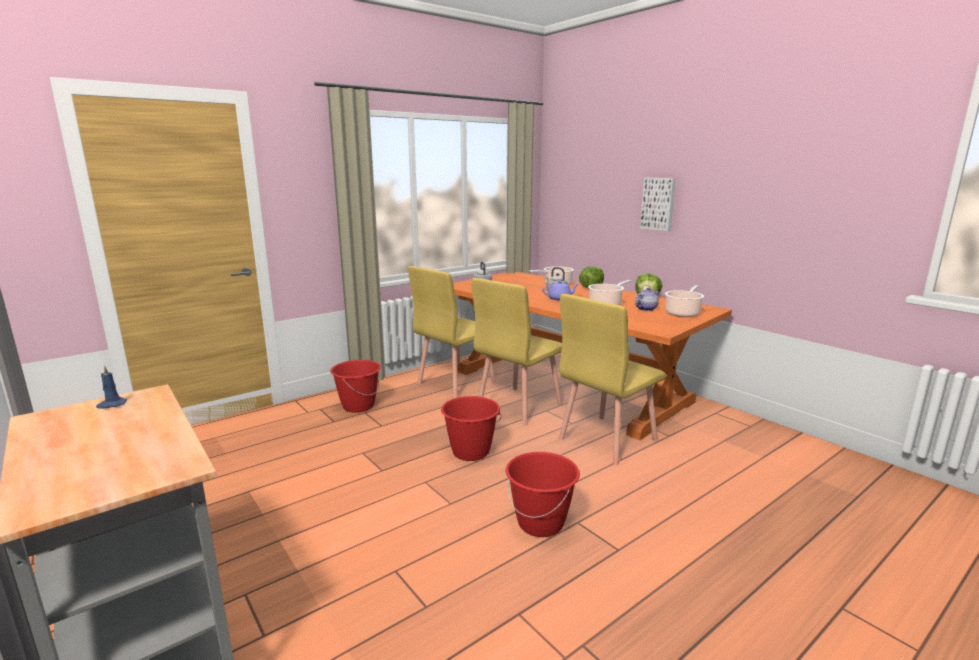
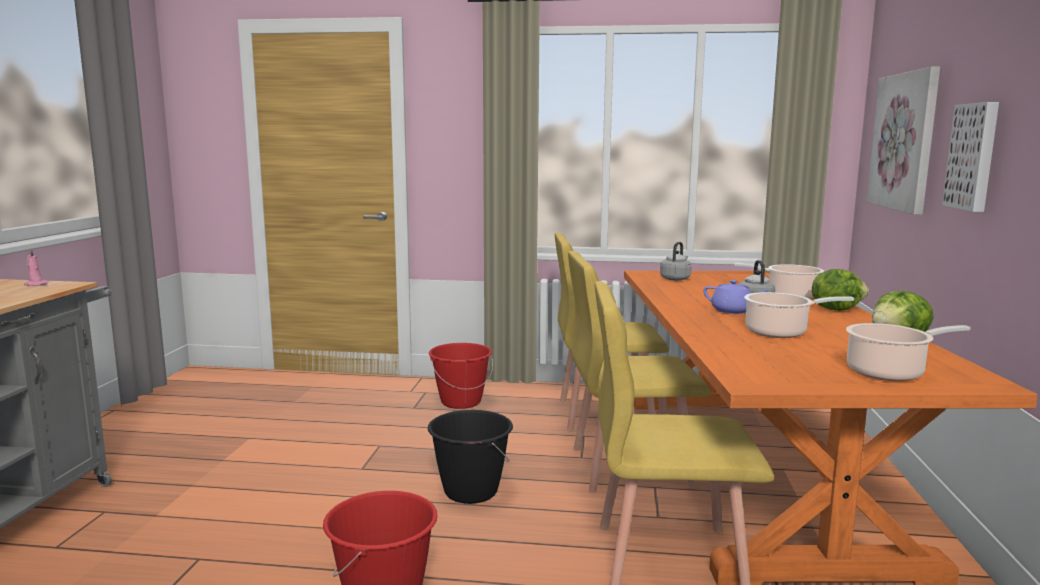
camera: 45 degrees right, 5 degrees down
blue candle [96,365,127,409] -> pink candle [24,248,48,286]
red bucket [441,396,502,461] -> black bucket [428,410,513,504]
teapot [635,288,659,311] -> none
none -> picture [866,67,940,215]

